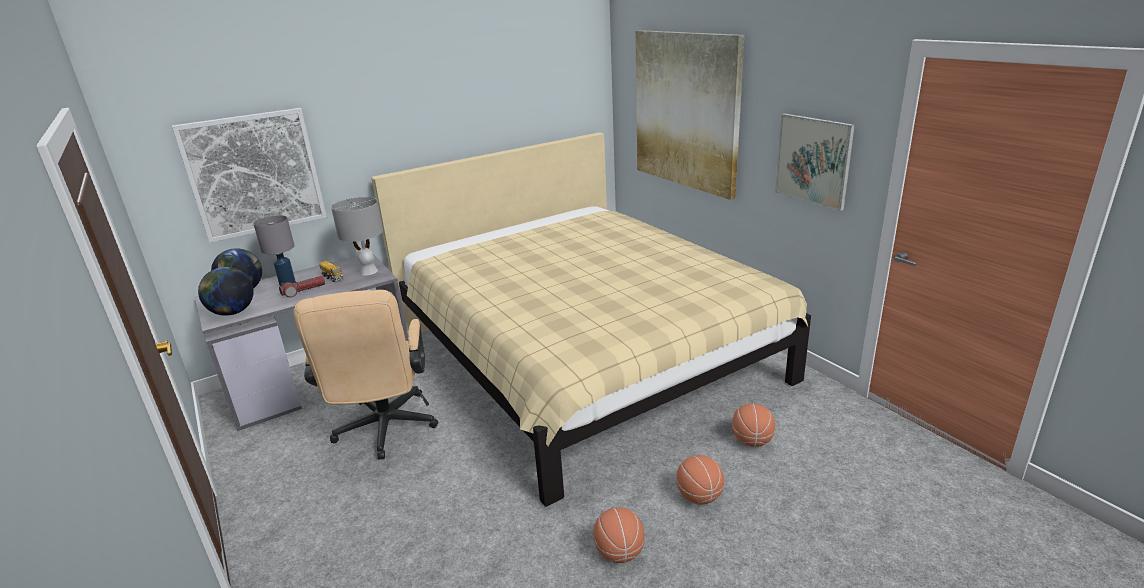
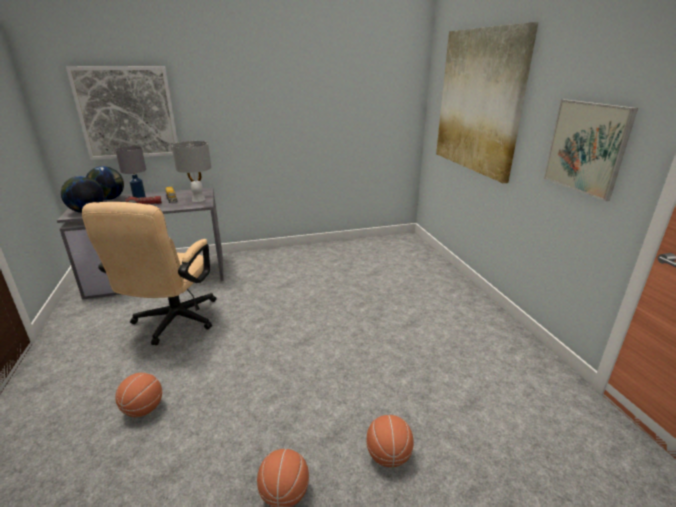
camera: 15 degrees right, 0 degrees up
beige bed [371,132,811,507] -> none
basketball [732,403,775,447] -> basketball moved to [115,373,162,417]

